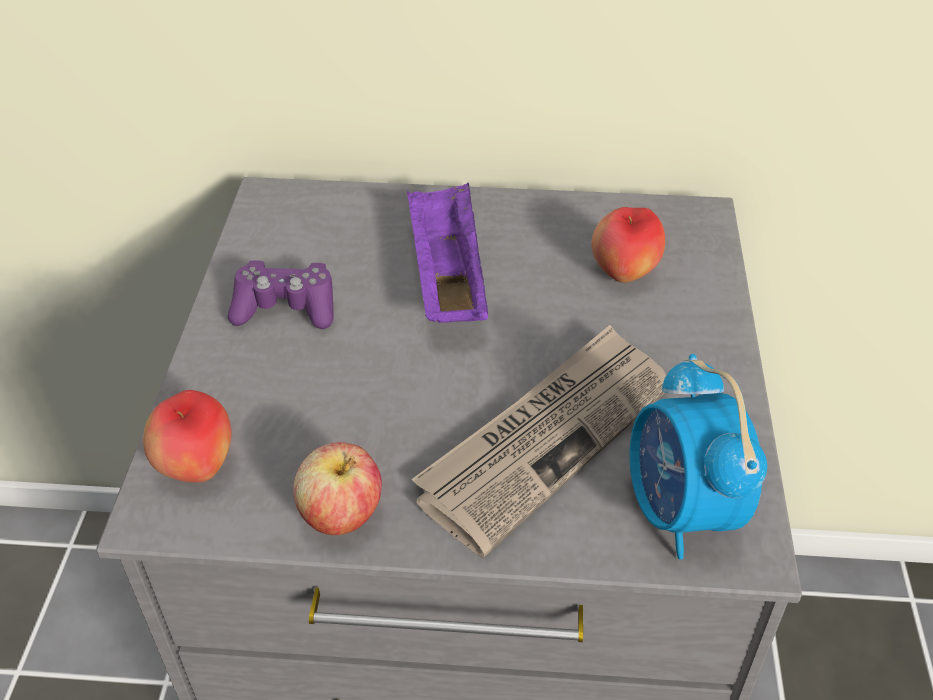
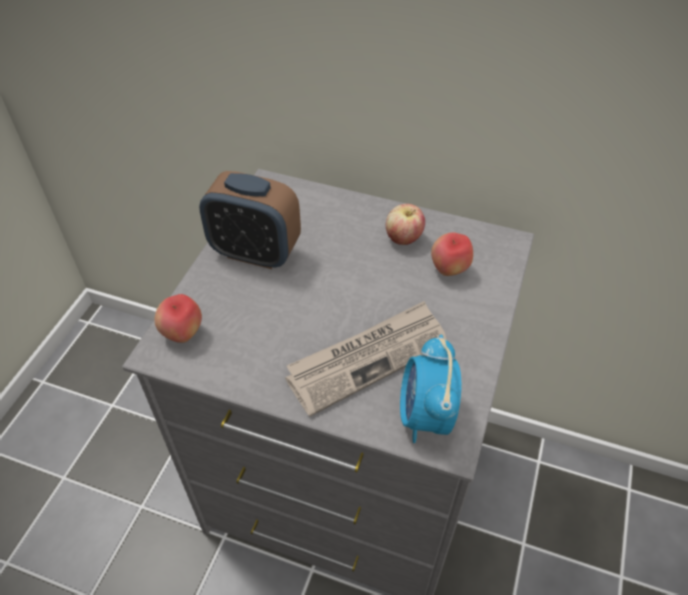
camera: 15 degrees right, 5 degrees up
purple game controller [228,260,334,329] -> alarm clock [199,171,301,269]
apple [293,442,382,535] -> apple moved to [386,204,425,245]
purple tray [407,183,488,323] -> none

